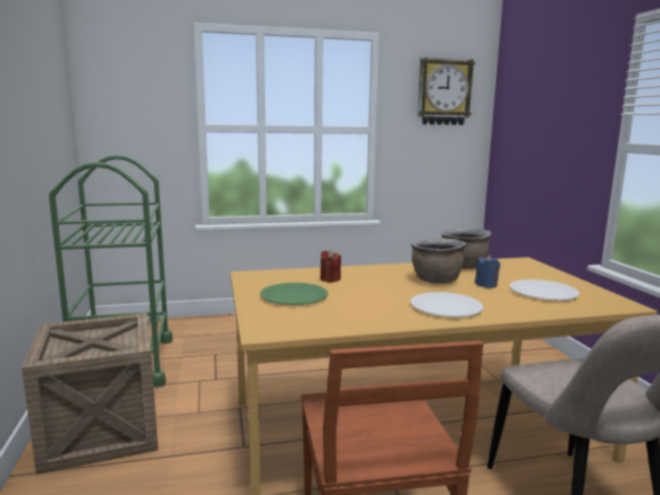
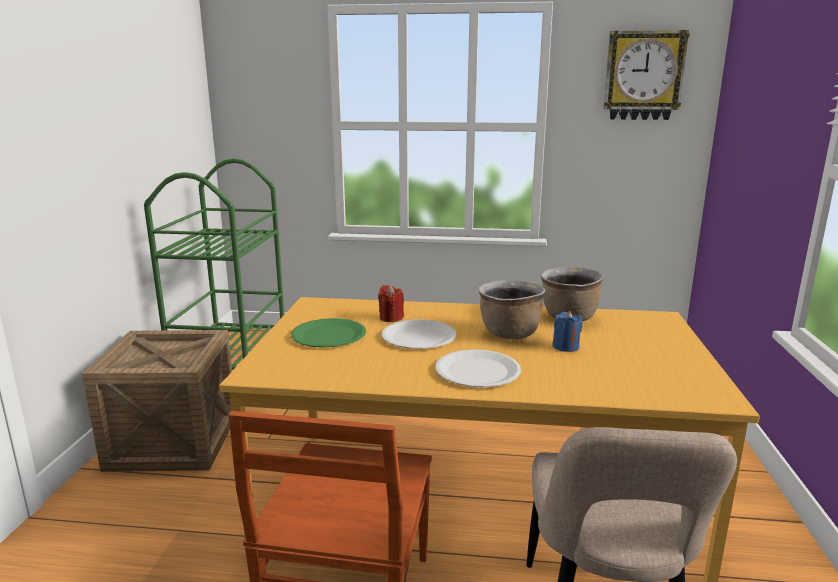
camera: 20 degrees right, 5 degrees up
white plate [510,279,580,300] -> white plate moved to [381,319,456,349]

